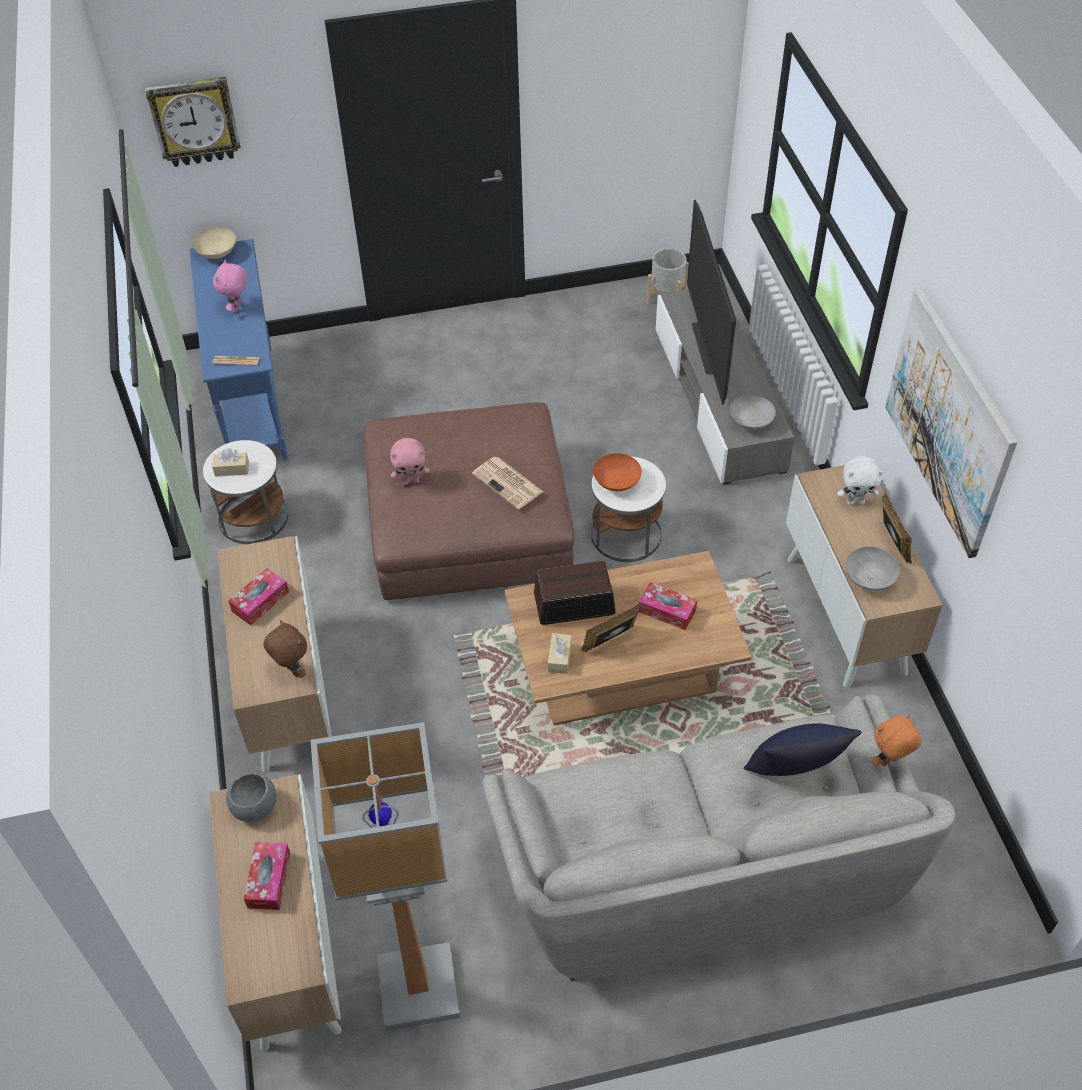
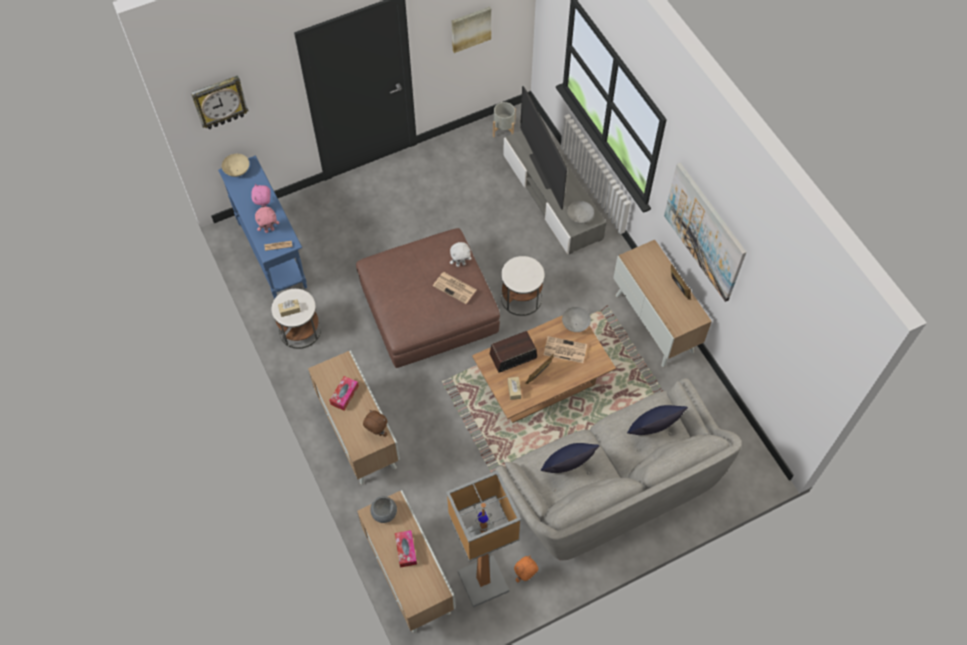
camera: 15 degrees left, 10 degrees up
pink plush toy [390,438,429,485] -> pink plush toy moved to [255,207,279,233]
orange bowl [593,453,642,491] -> none
tissue box [638,582,697,630] -> newspaper [544,336,587,363]
white plush toy [837,456,883,505] -> white plush toy moved to [450,242,472,267]
grey bowl [845,547,900,591] -> grey bowl moved to [562,307,591,332]
orange plush toy [872,714,921,766] -> orange plush toy moved to [514,556,538,582]
none -> picture [452,6,491,53]
none -> blue pillow [541,443,599,473]

